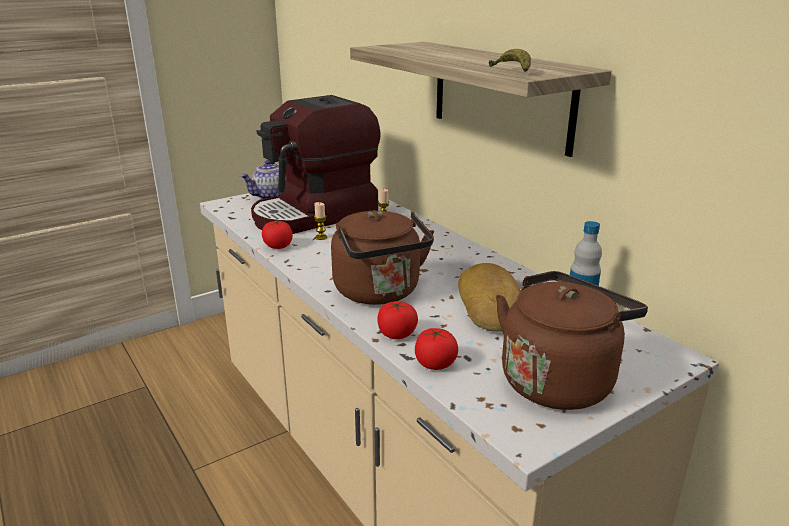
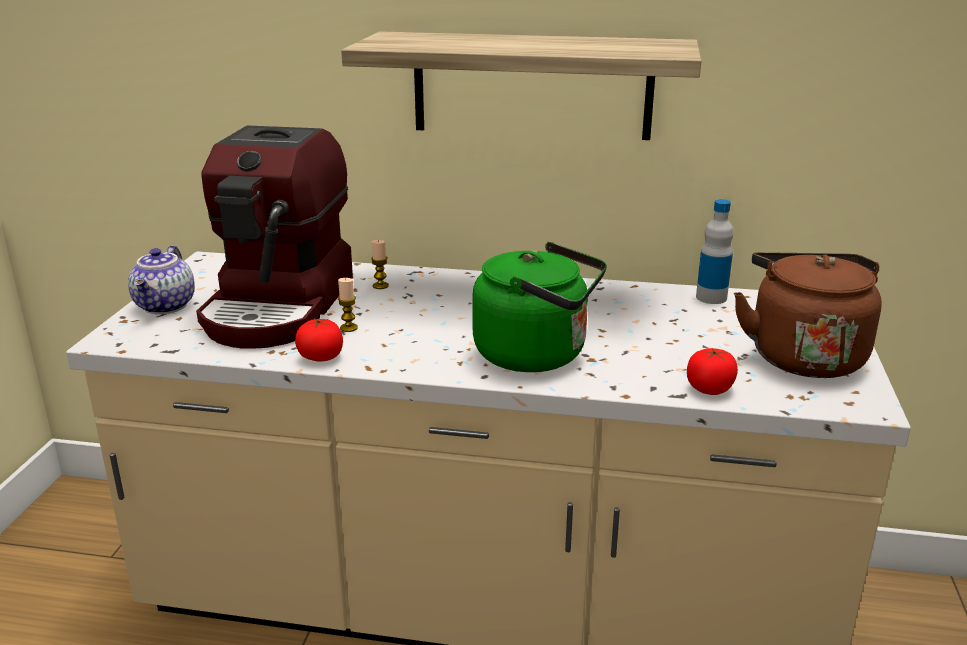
camera: 45 degrees left, 0 degrees up
brown kettle [331,210,434,305] -> green kettle [472,242,607,372]
tomato [377,301,418,339] -> none
bread [458,263,521,332] -> none
banana [489,49,531,72] -> none

